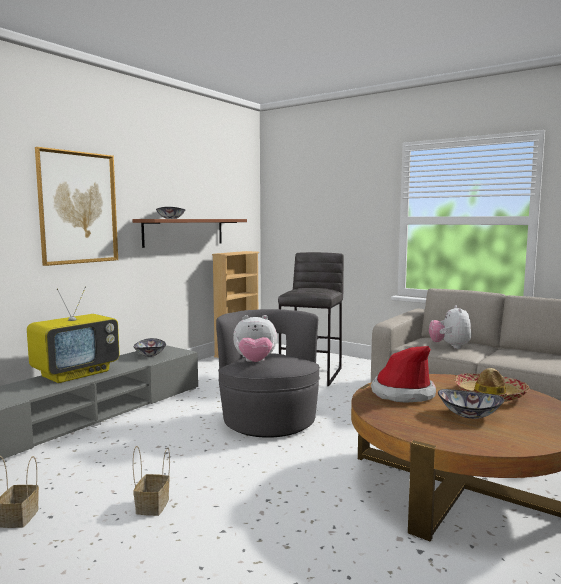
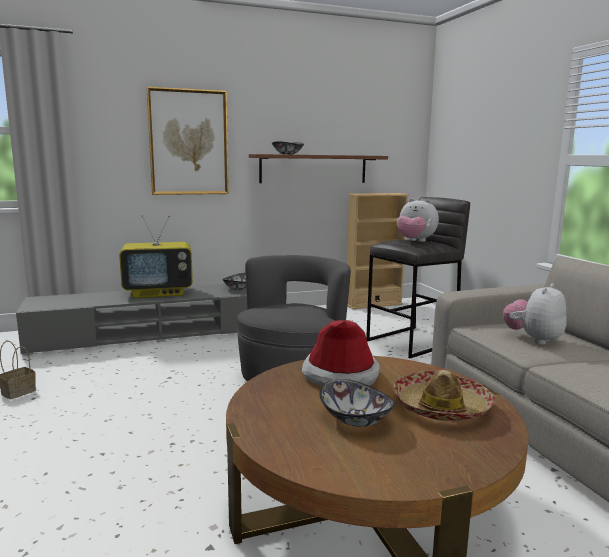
camera: 35 degrees right, 5 degrees up
basket [133,446,170,516] -> none
plush toy [233,315,277,362] -> plush toy moved to [397,198,439,242]

